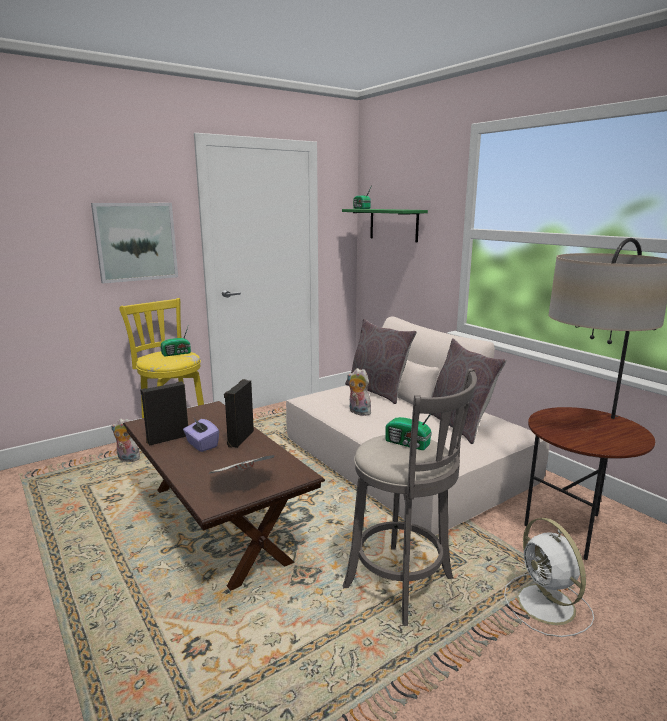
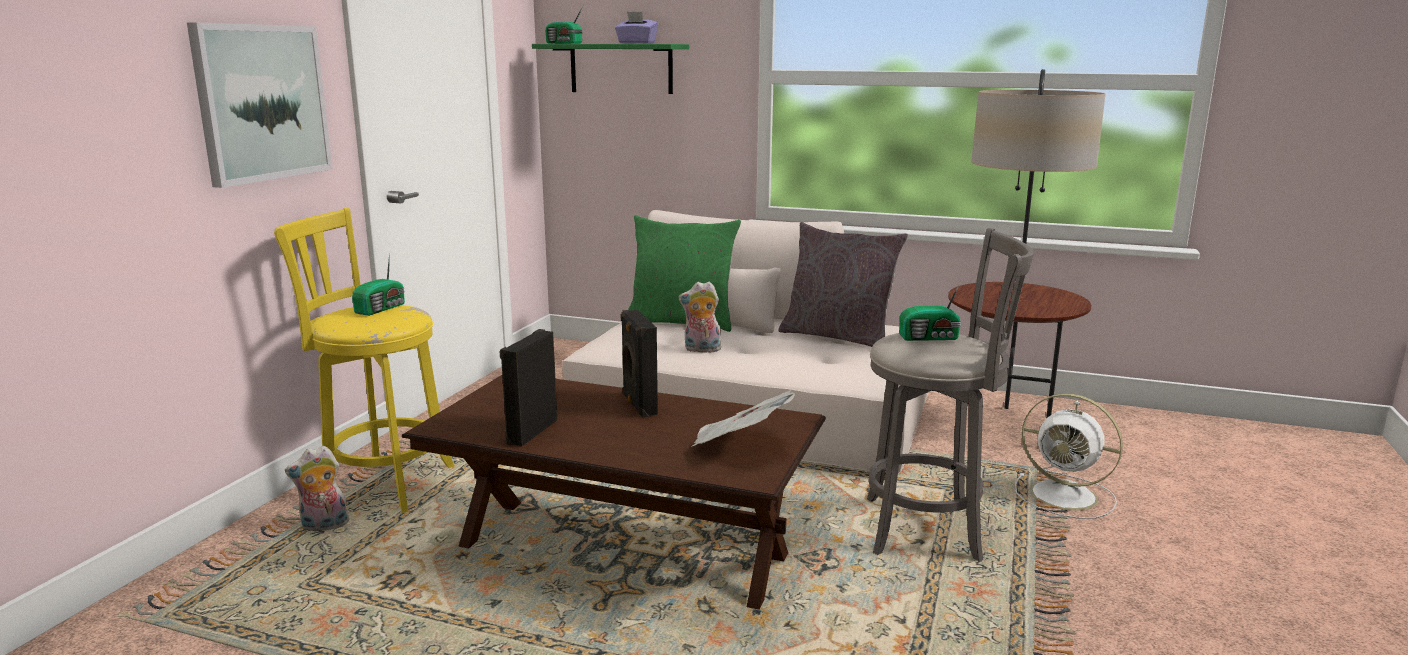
camera: 35 degrees left, 0 degrees up
purple tissue box [183,417,219,452] -> purple tissue box moved to [615,12,658,44]
grey pillow [345,319,417,404] -> green pillow [628,215,741,332]

